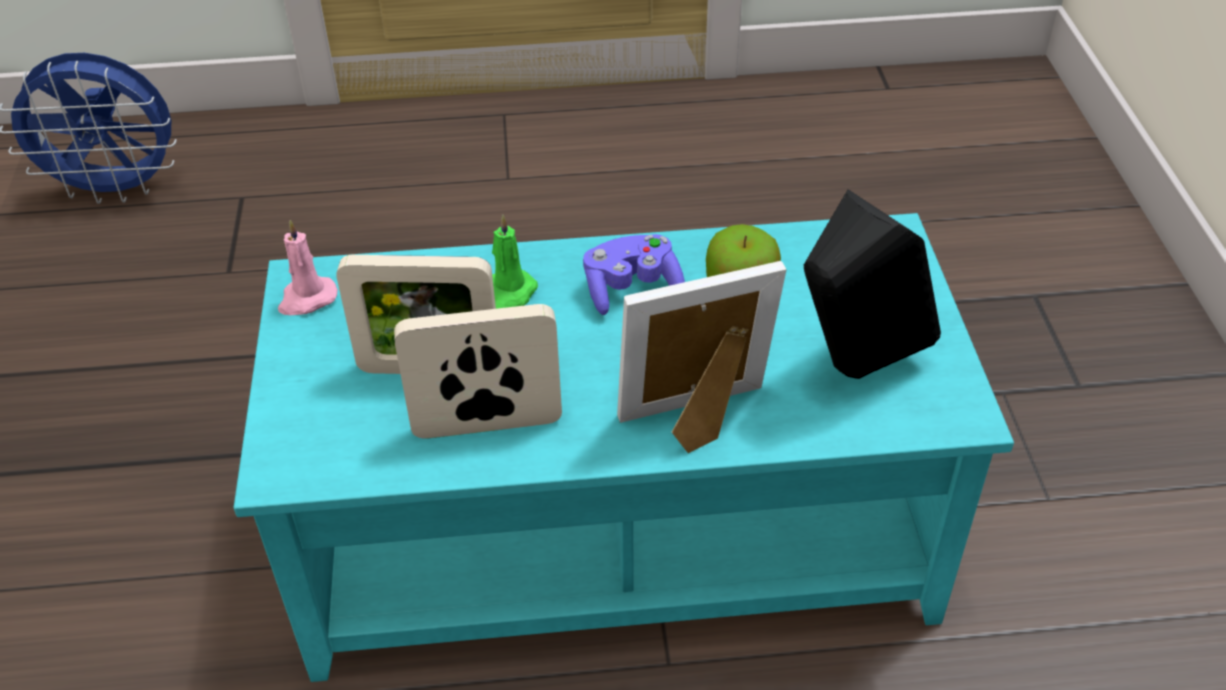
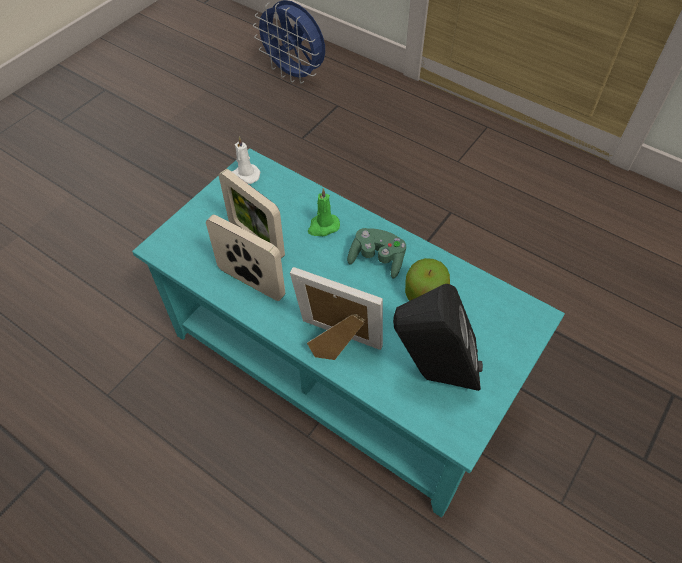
camera: 40 degrees right, 10 degrees up
pink candle [278,220,338,315] -> white candle [231,137,260,184]
purple game controller [583,234,685,315] -> green game controller [347,228,406,278]

